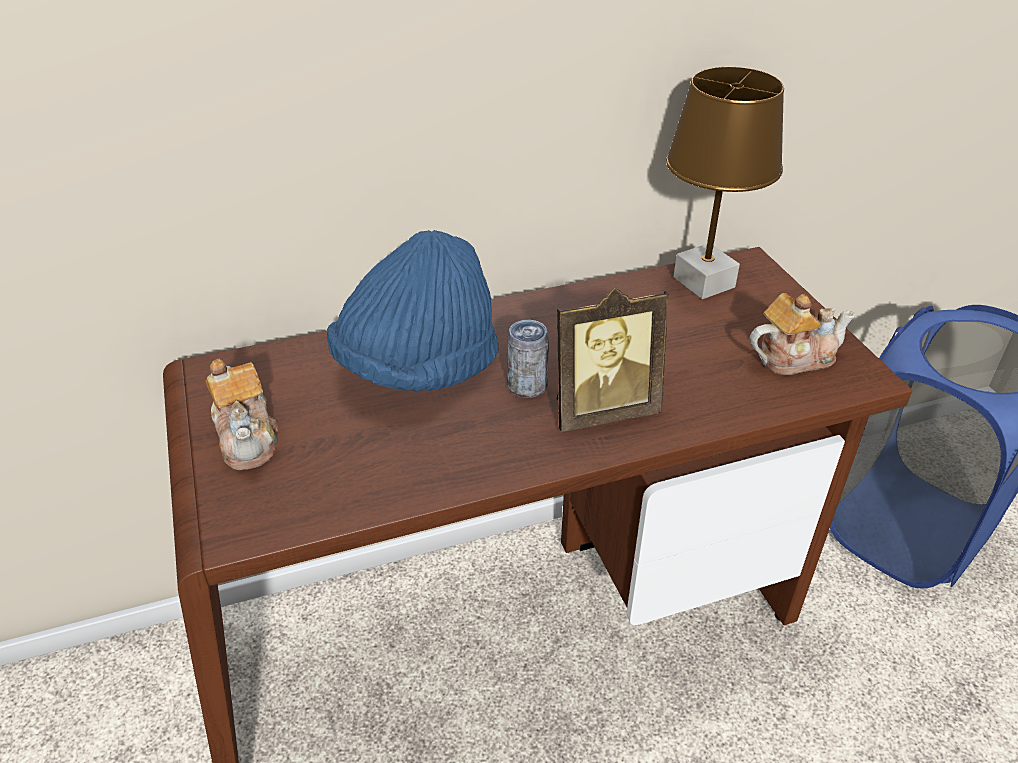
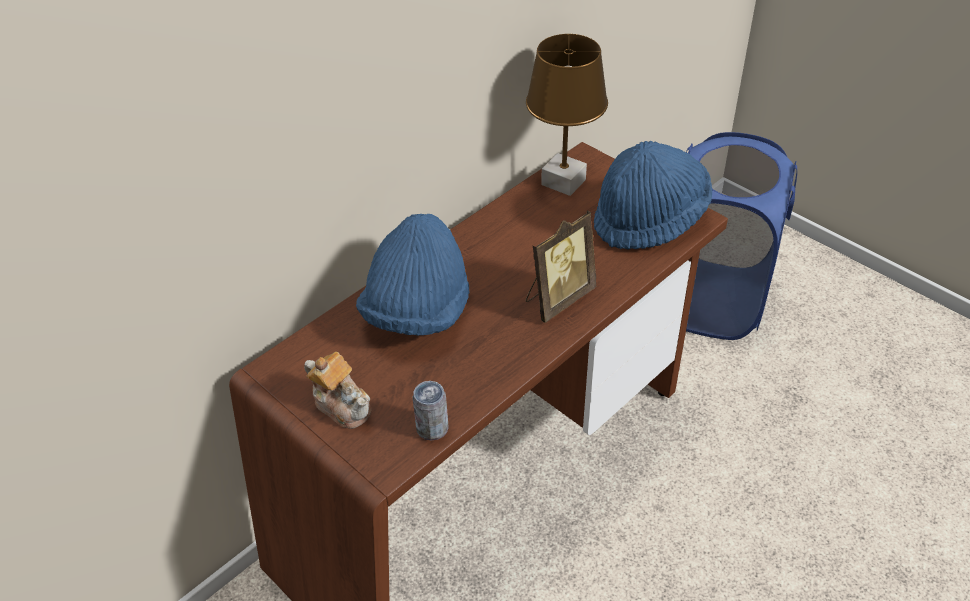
camera: 25 degrees left, 5 degrees up
can [507,320,549,398] -> can moved to [412,381,449,440]
teapot [749,293,855,375] -> blue hat [594,141,712,250]

